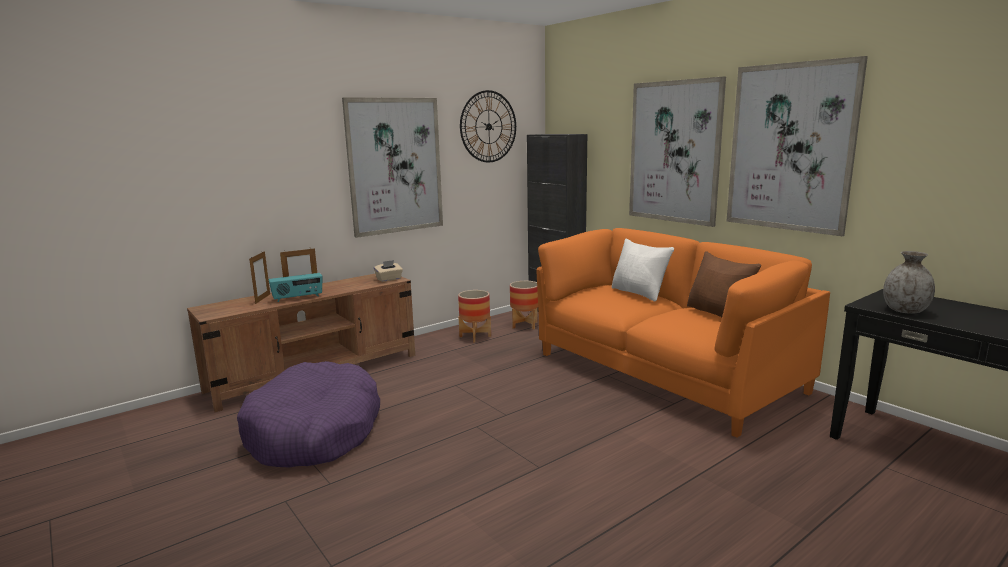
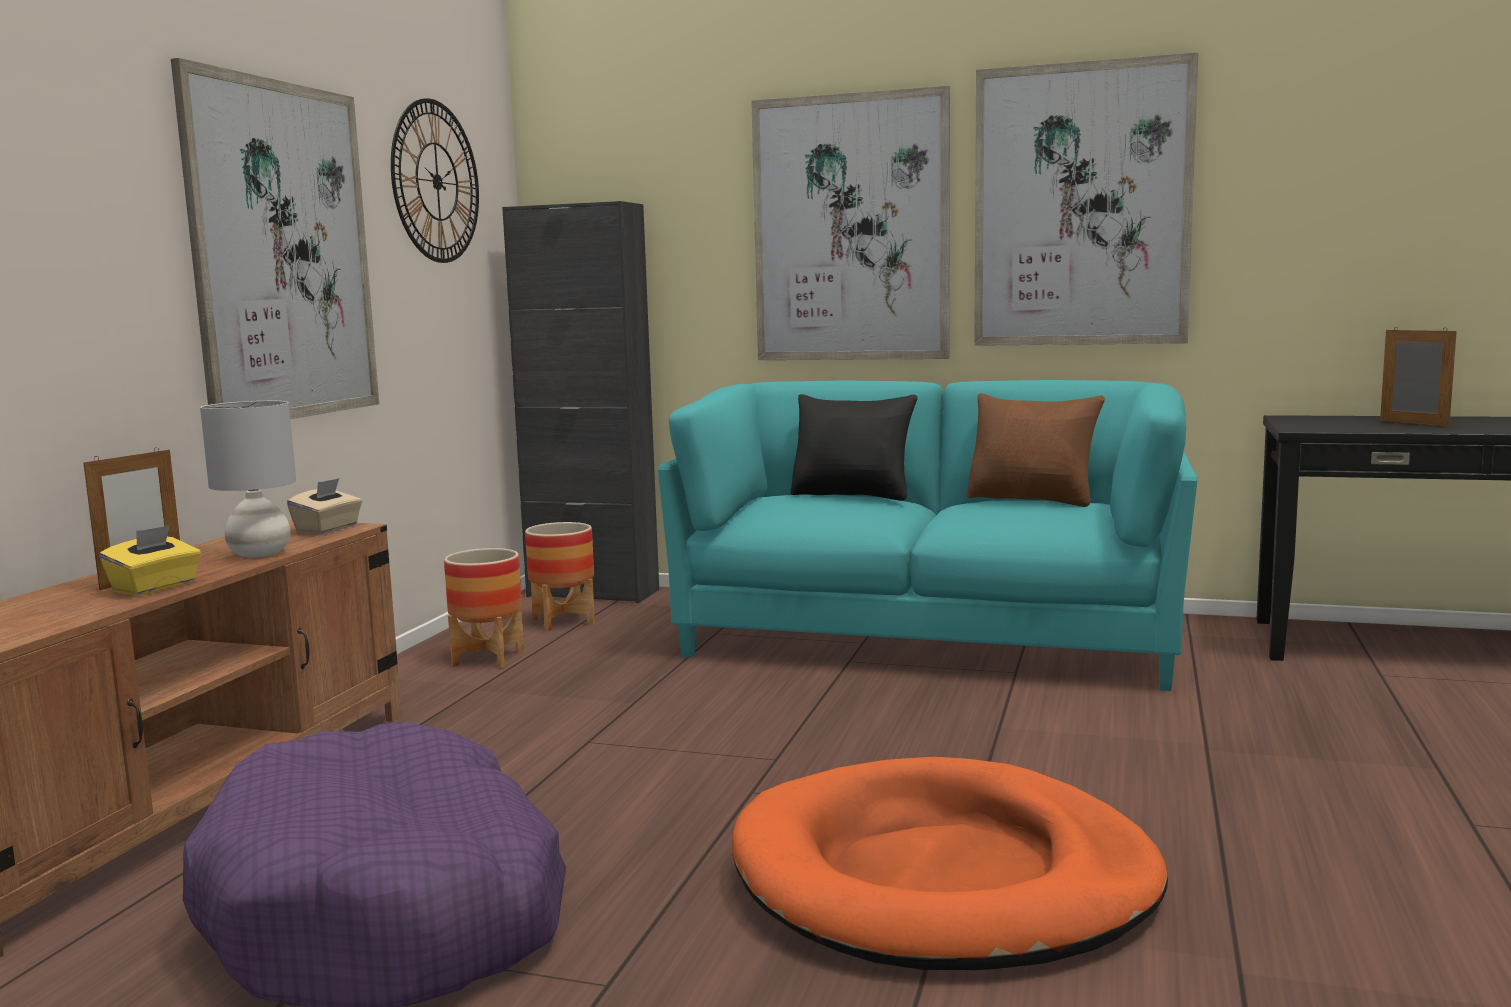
camera: 35 degrees left, 5 degrees down
picture frame [249,251,270,304] -> picture frame moved to [1380,327,1457,427]
radio [269,273,322,302] -> yellow tissue box [99,525,201,596]
orange sofa [536,228,830,438] -> turquoise sofa [658,380,1197,691]
white pillow [612,238,674,301] -> black pillow [791,394,917,501]
grey vase [883,251,935,314] -> none
none -> grey table lamp [200,401,296,558]
none -> orange dog bed [732,757,1168,970]

